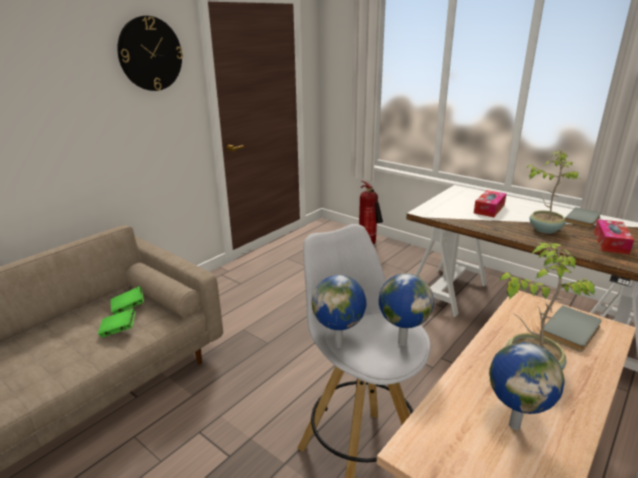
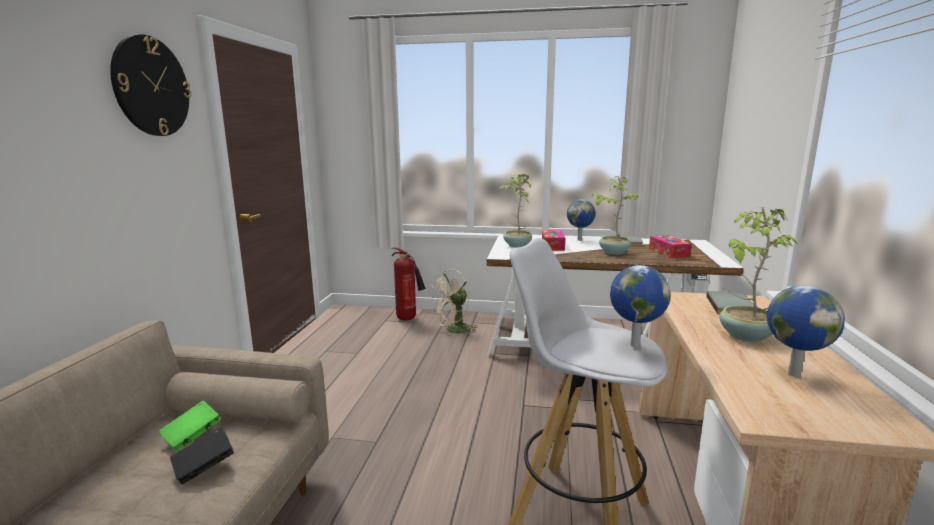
camera: 30 degrees left, 10 degrees down
green book [98,309,135,338] -> black book [170,427,234,485]
globe [312,275,366,348] -> globe moved to [567,199,596,241]
none -> beige fan [430,269,478,336]
none -> potted plant [499,174,532,248]

